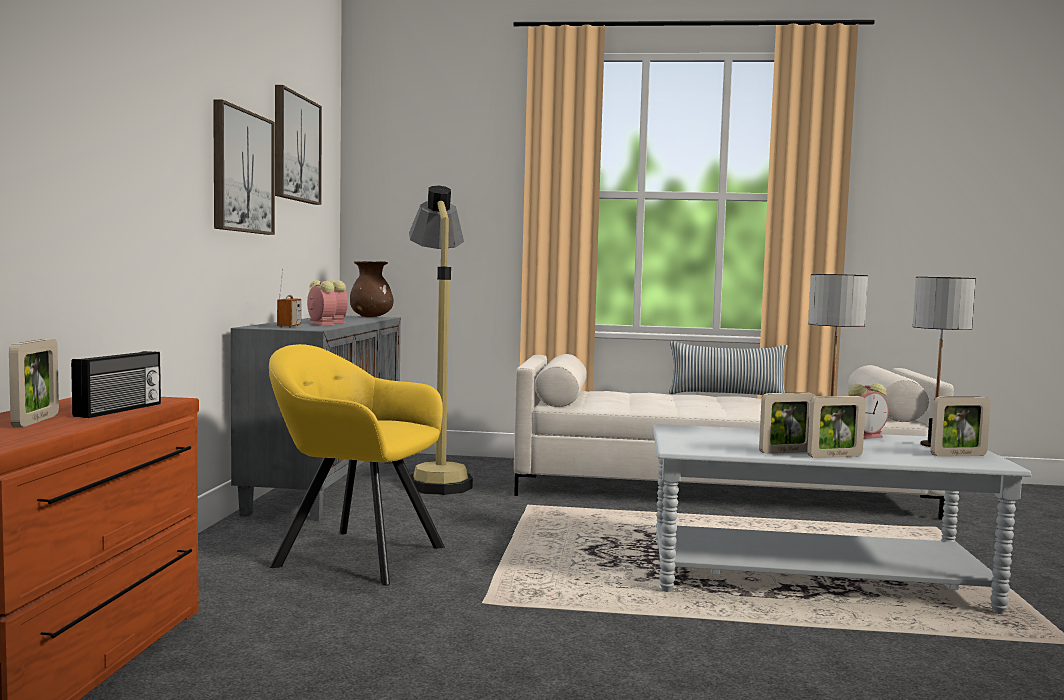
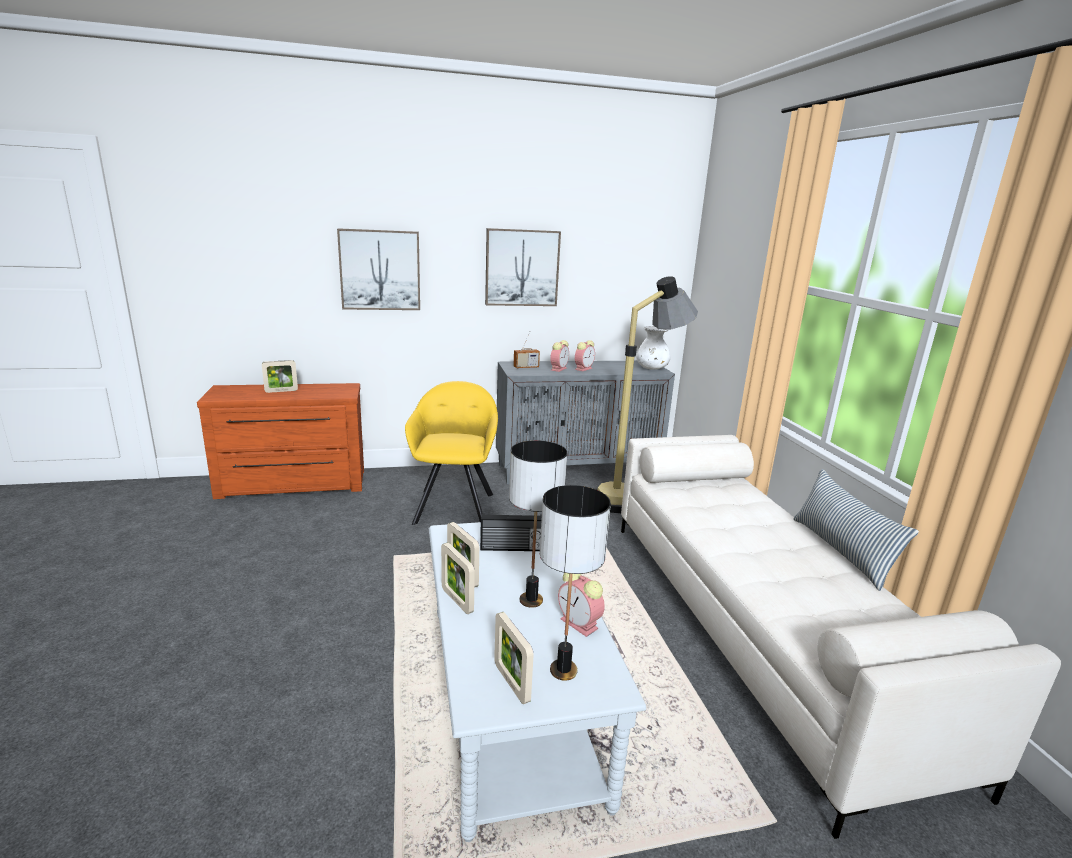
camera: 70 degrees right, 15 degrees up
radio [71,351,161,418] -> radio moved to [480,513,542,551]
picture [275,85,322,205] -> picture moved to [337,228,420,310]
brown vase [350,261,394,317] -> white vase [636,326,670,370]

